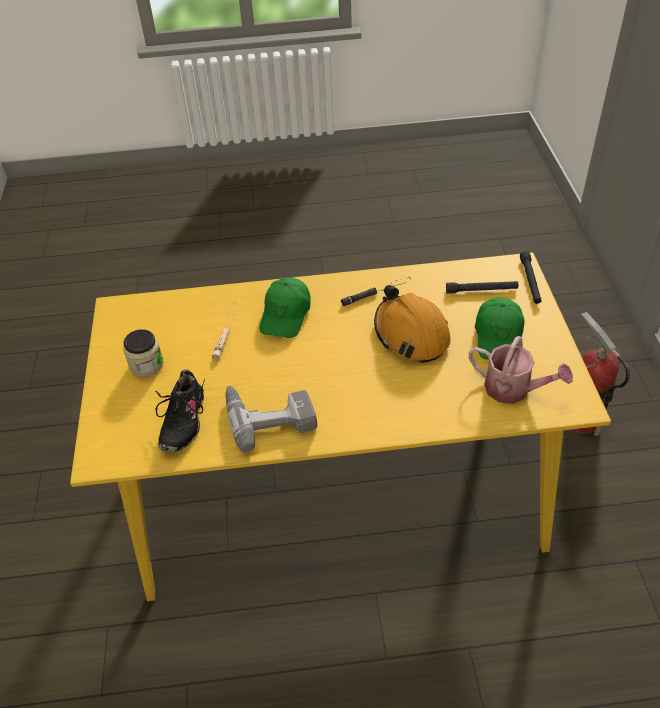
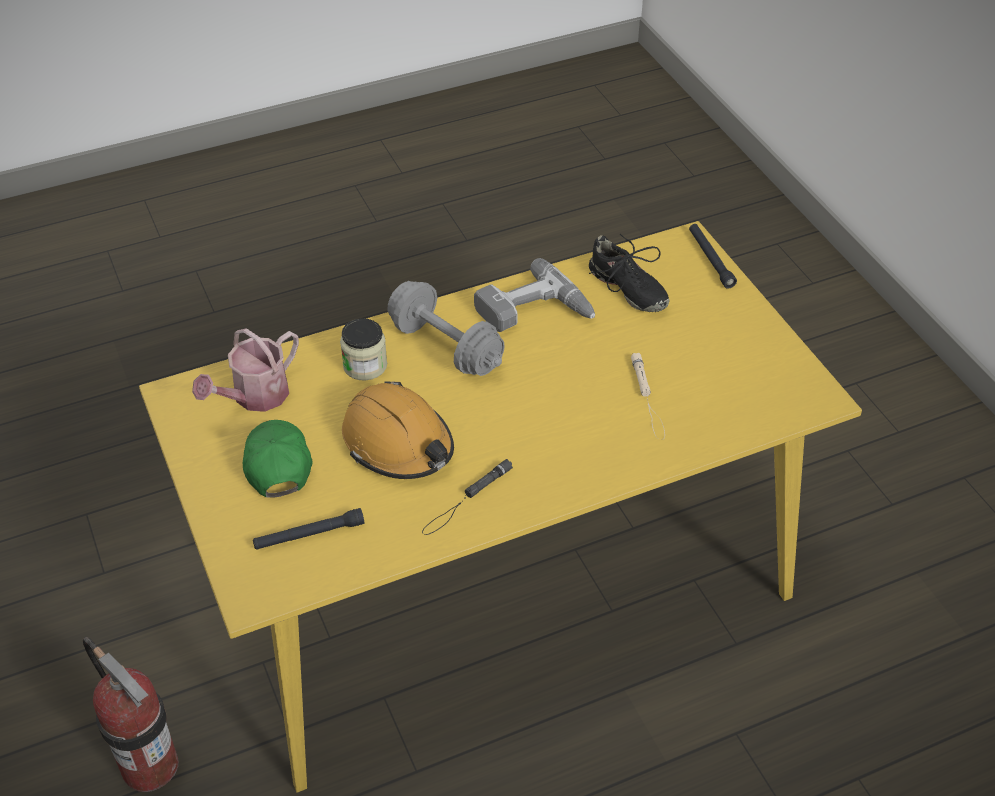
camera: 160 degrees right, 0 degrees up
jar [124,329,164,377] -> jar moved to [340,318,387,381]
black shoe [155,369,205,453] -> black shoe turned 150 degrees clockwise [589,234,670,312]
green cap [259,277,311,338] -> none
watering can [469,336,573,404] -> watering can turned 60 degrees counterclockwise [192,328,299,412]
black flashlight [520,251,542,304] -> black flashlight moved to [689,224,737,289]
none -> grey dumbbell [388,281,505,376]

